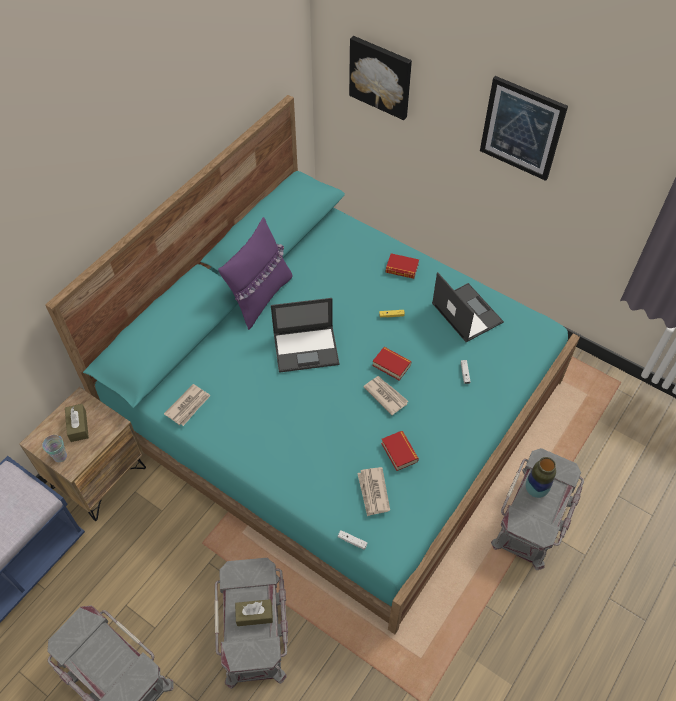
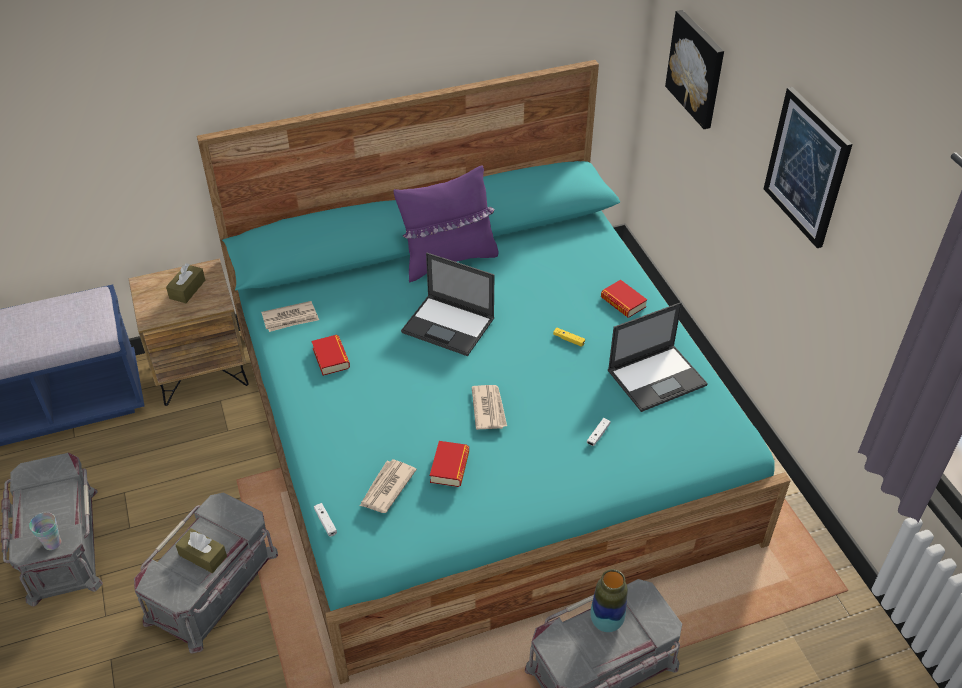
camera: 35 degrees right, 10 degrees down
cup [42,435,67,462] -> cup moved to [29,512,61,550]
book [372,347,412,381] -> book moved to [311,335,350,376]
laptop [432,272,504,342] -> laptop turned 60 degrees clockwise [608,302,708,412]

